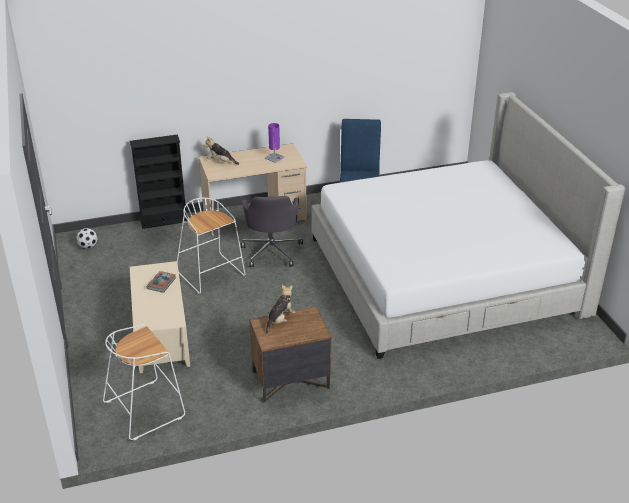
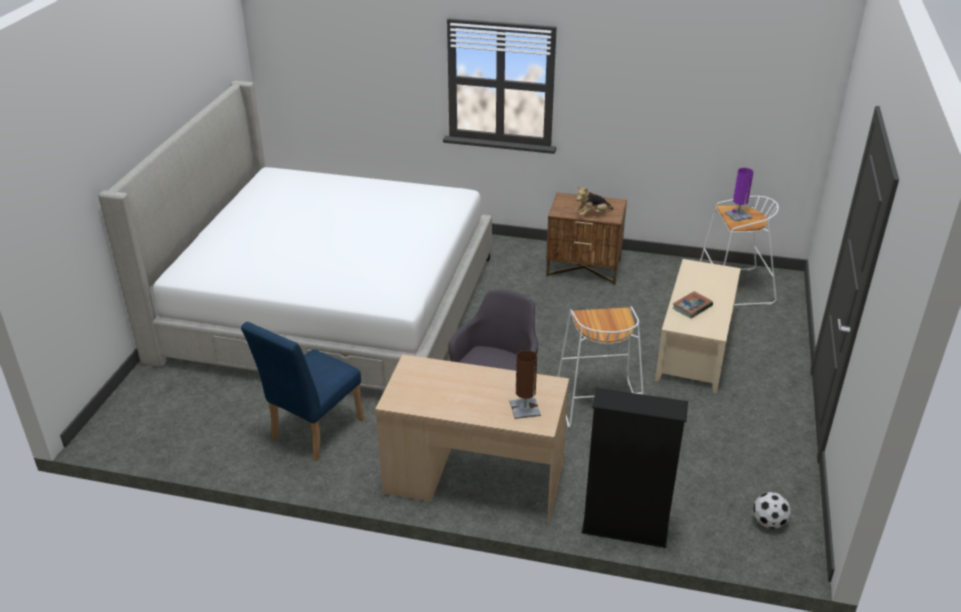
camera: 150 degrees left, 0 degrees up
plush toy [203,136,239,165] -> brown table lamp [510,350,541,419]
purple table lamp [265,123,285,163] -> purple table lamp moved to [724,168,754,222]

